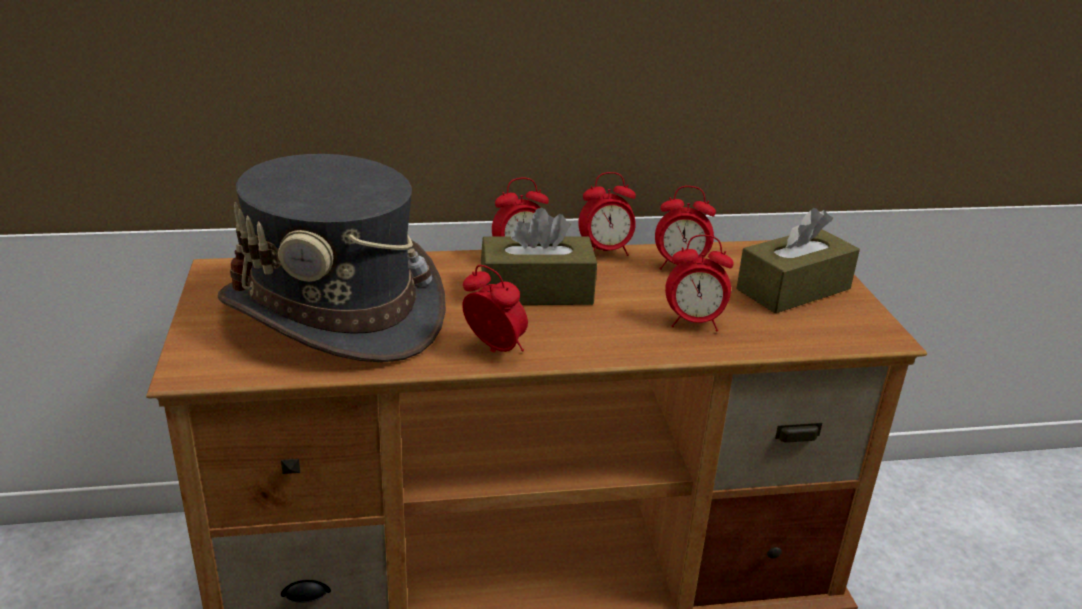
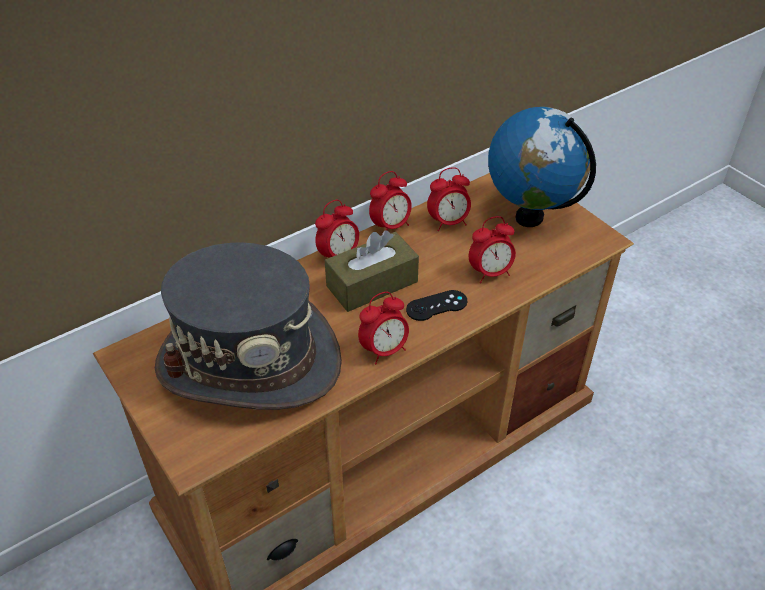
camera: 25 degrees left, 15 degrees up
alarm clock [462,265,528,353] -> alarm clock turned 135 degrees clockwise [358,292,409,364]
brown tissue box [736,208,860,313] -> globe [488,107,596,227]
none -> black game controller [406,290,467,321]

